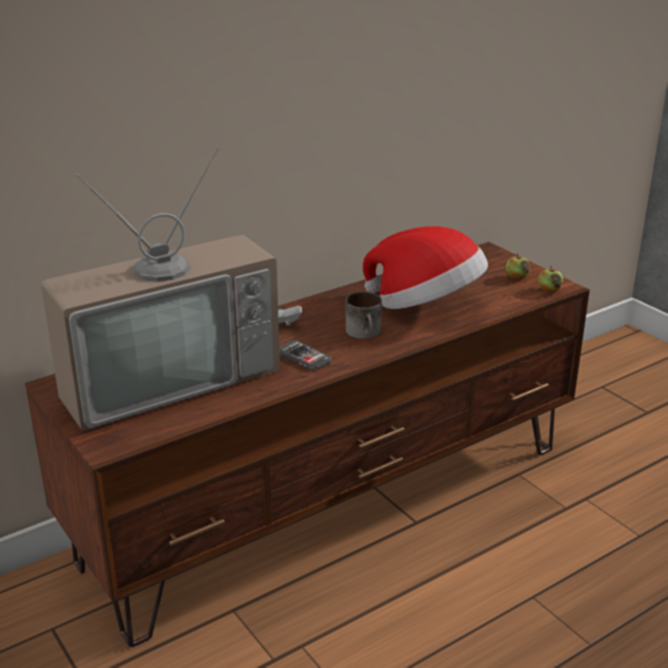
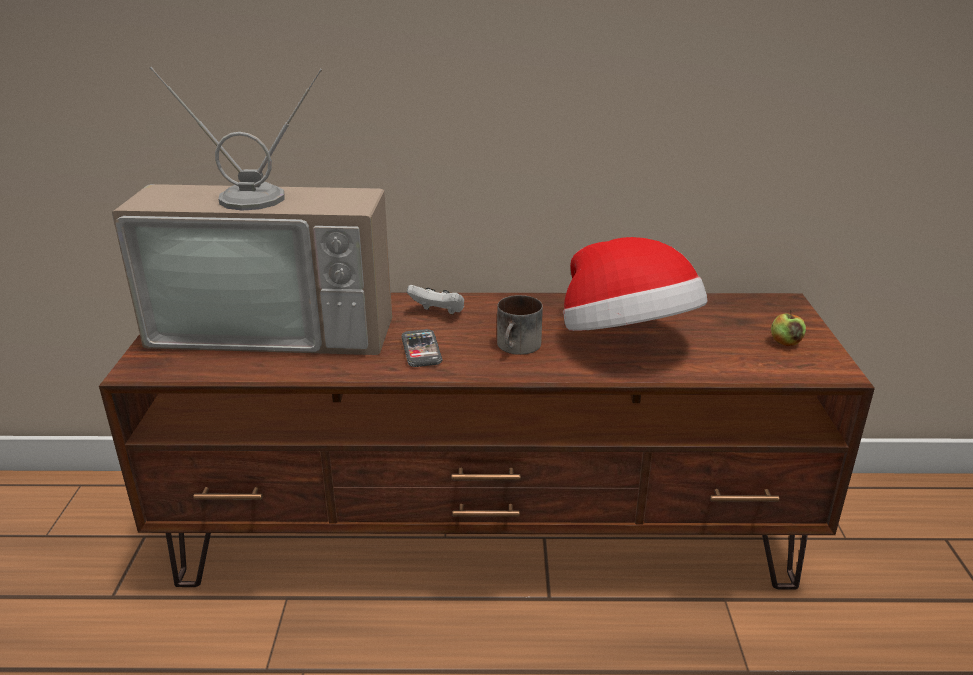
camera: 35 degrees right, 0 degrees up
apple [538,266,563,293] -> none

